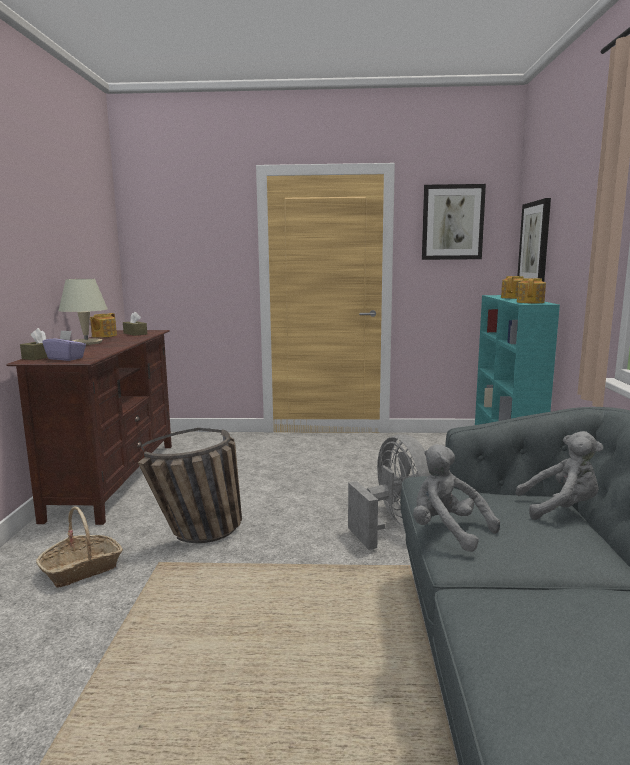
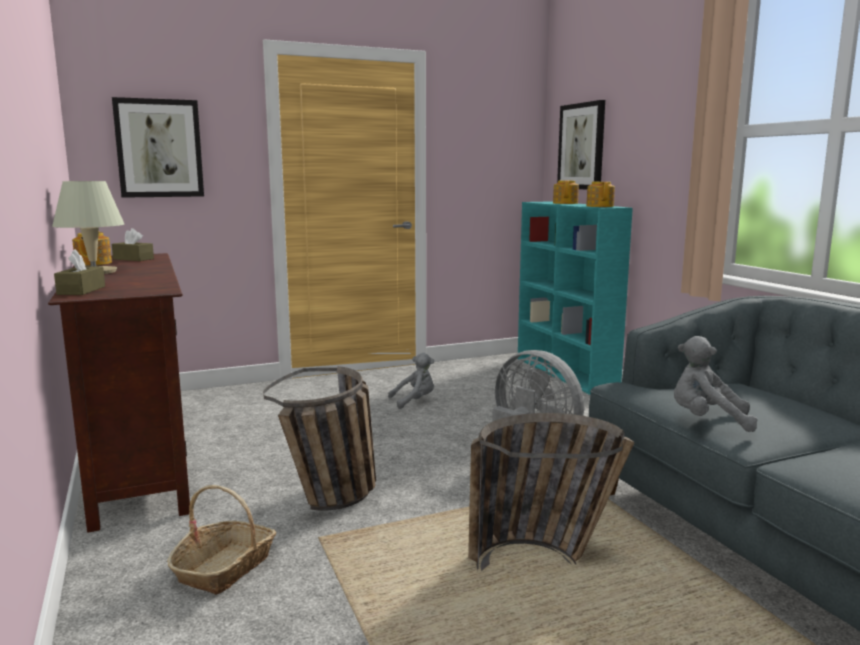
camera: 25 degrees left, 0 degrees up
purple tissue box [42,330,86,361] -> none
picture [422,184,486,260] -> picture moved to [112,97,204,198]
grey plush toy [516,431,603,520] -> grey plush toy moved to [388,353,434,409]
none -> basket [468,413,635,571]

